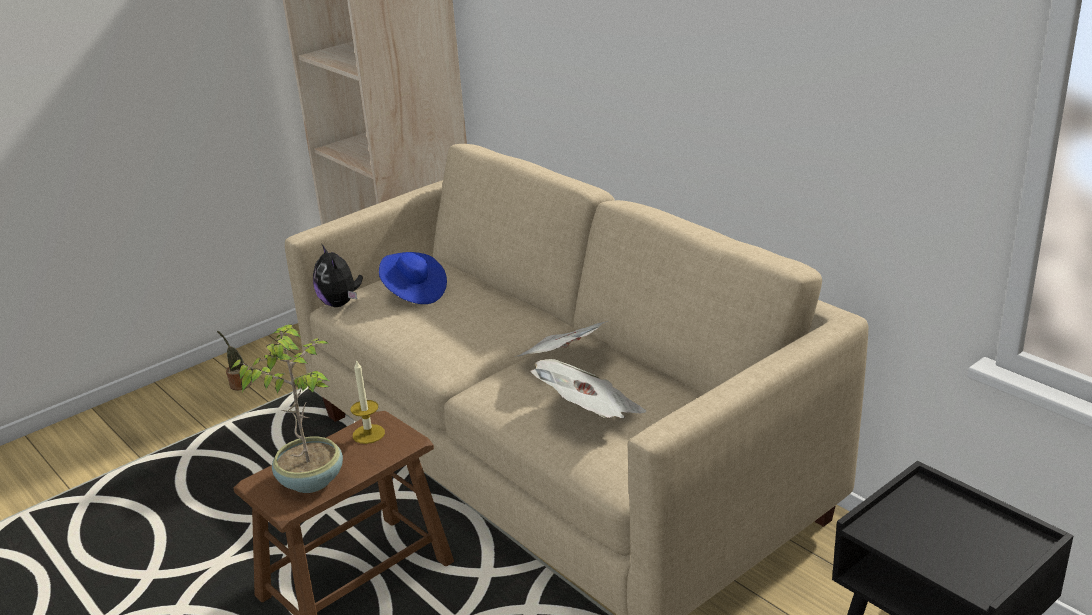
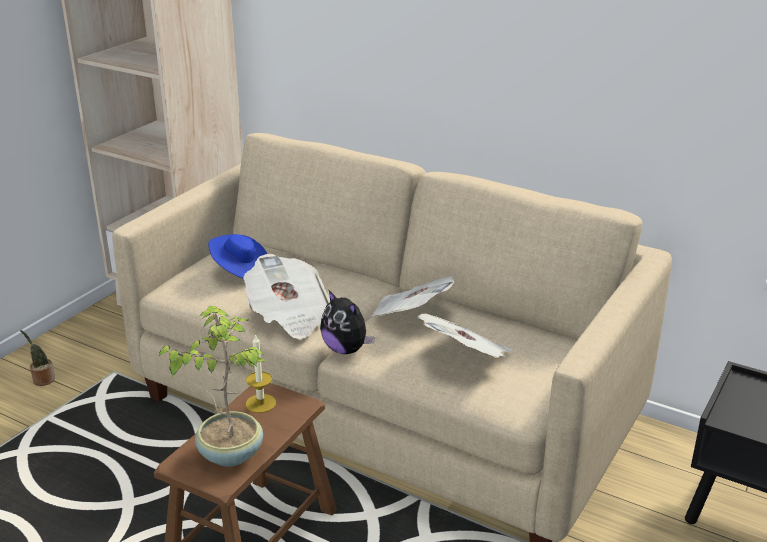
camera: 20 degrees left, 0 degrees up
plush toy [313,245,363,307] -> plush toy moved to [320,290,375,354]
none -> newspaper [243,254,330,339]

